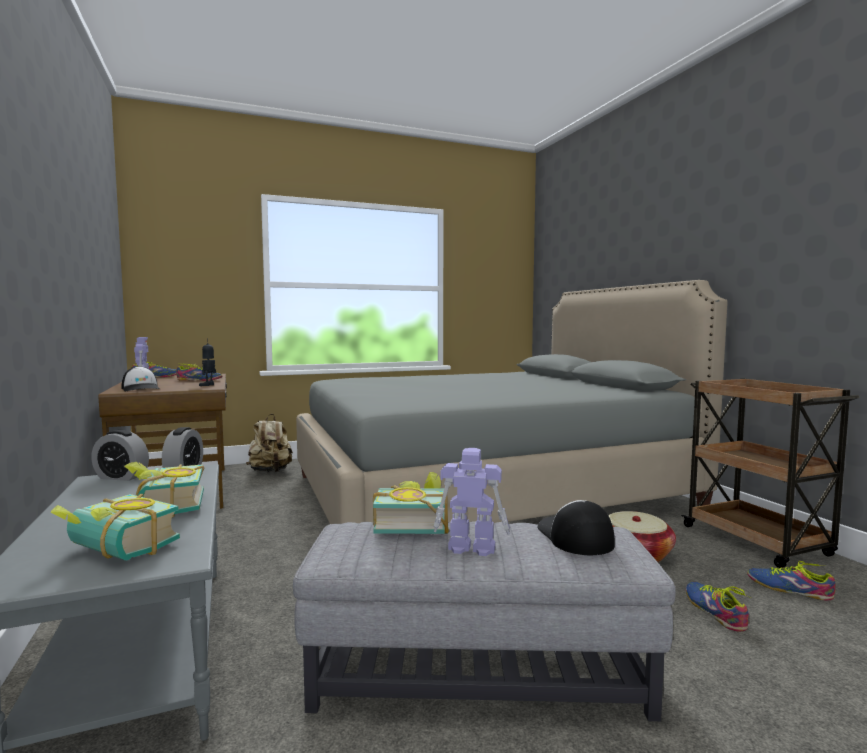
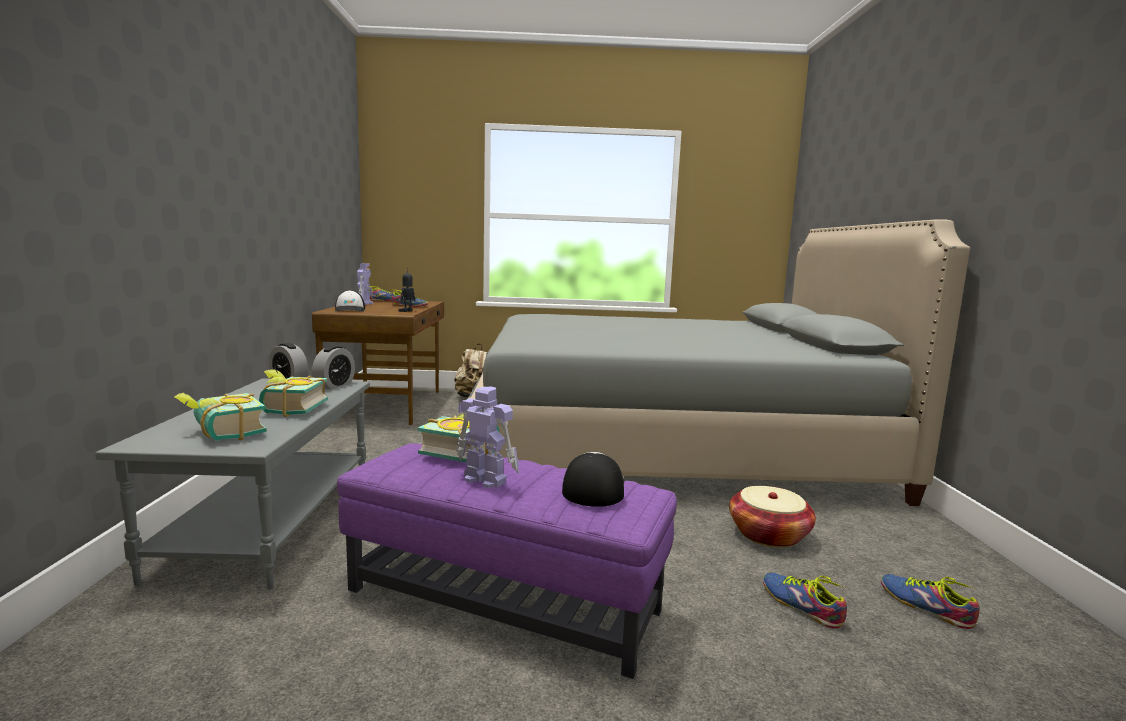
camera: 20 degrees right, 5 degrees up
grey ottoman [293,521,675,721] -> purple ottoman [337,443,677,679]
brown cart [681,378,860,568] -> none
shoe [686,582,751,631] -> shoe turned 45 degrees counterclockwise [763,572,847,629]

